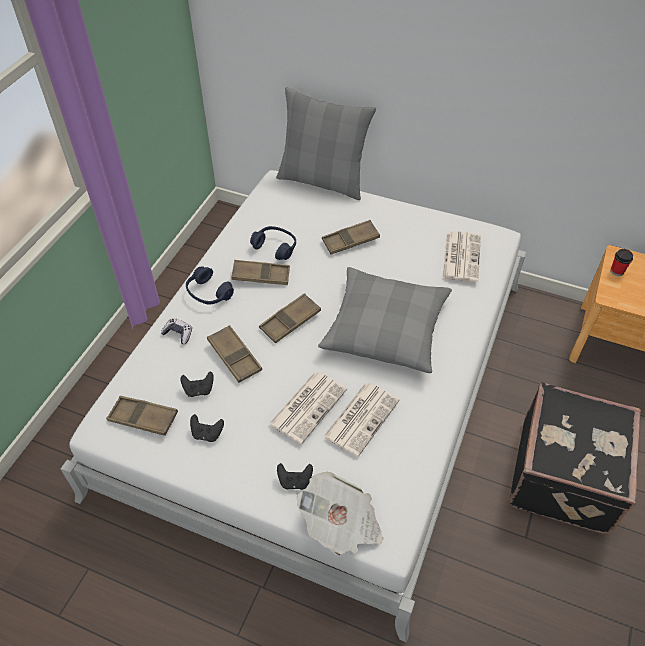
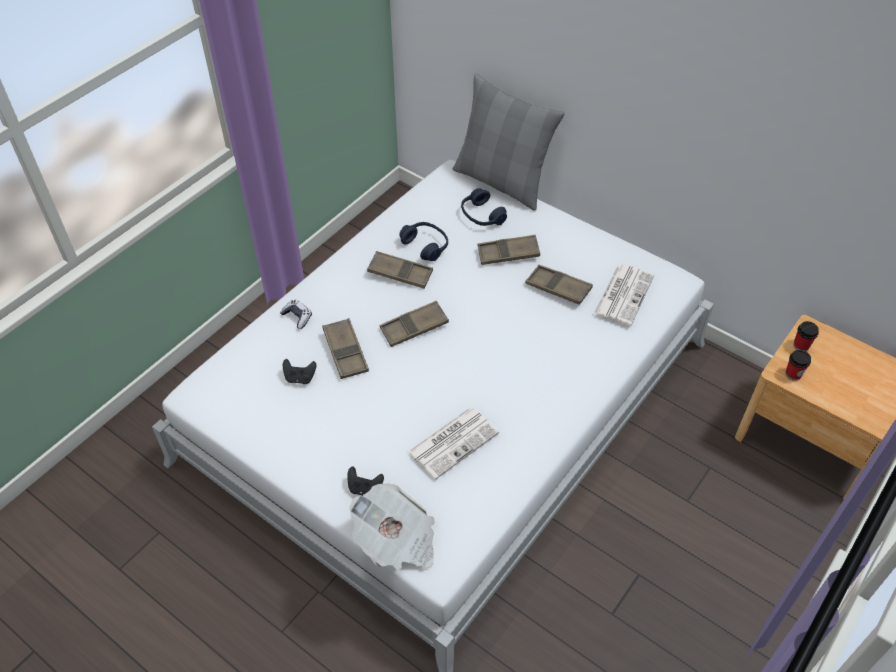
camera: 15 degrees right, 0 degrees up
brown tray [106,396,178,436] -> brown tray moved to [525,265,593,305]
blue headphones [186,266,234,305] -> blue headphones moved to [461,188,507,226]
black game controller [190,414,224,442] -> none
newspaper [268,372,347,444] -> none
grey pillow [318,267,452,373] -> none
black suitcase [510,382,641,534] -> none
none -> cup [785,350,811,381]

